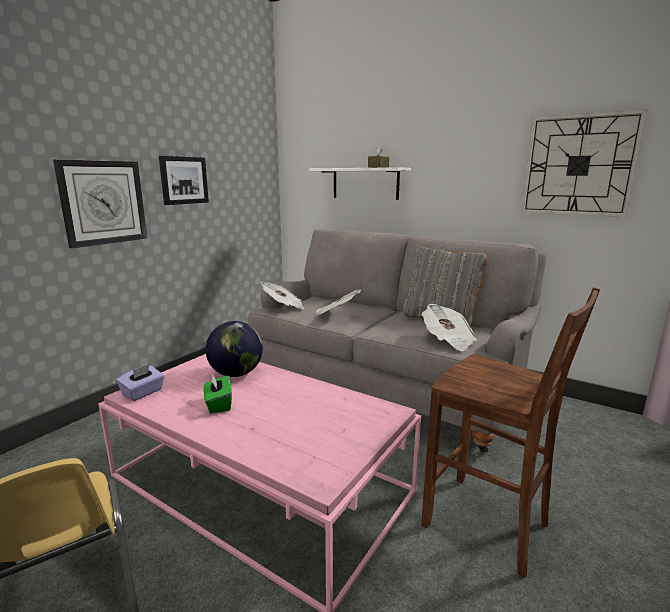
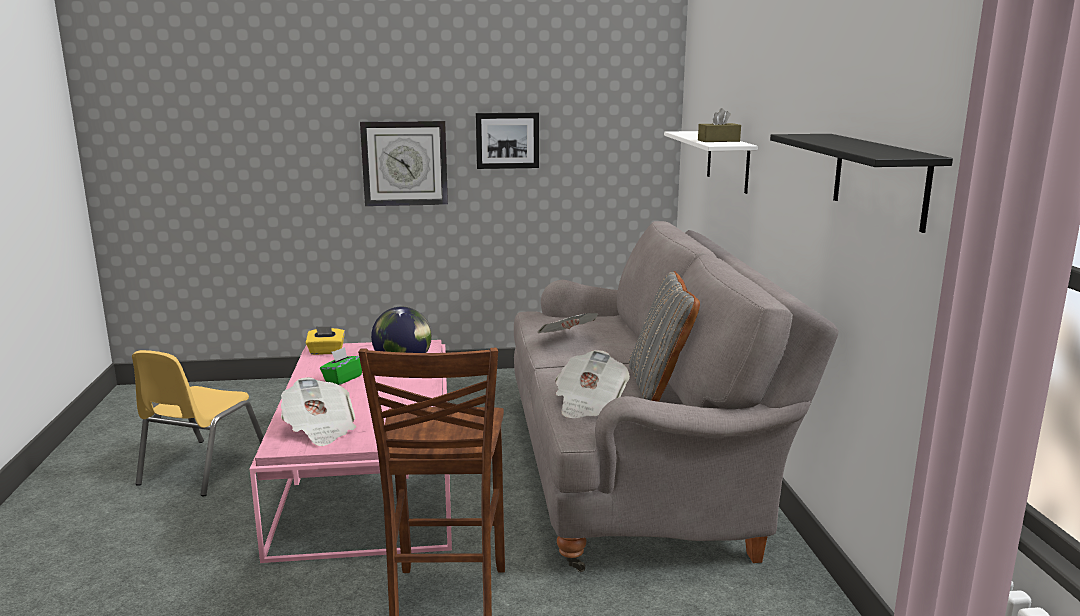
camera: 50 degrees right, 0 degrees up
purple tissue box [116,364,164,401] -> yellow tissue box [306,326,345,355]
newspaper [260,282,304,309] -> newspaper moved to [281,377,356,446]
wall clock [521,109,647,217] -> black shelf [770,134,953,233]

